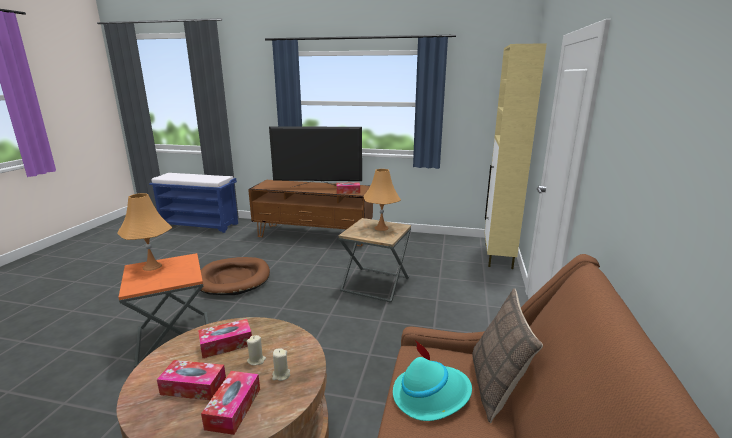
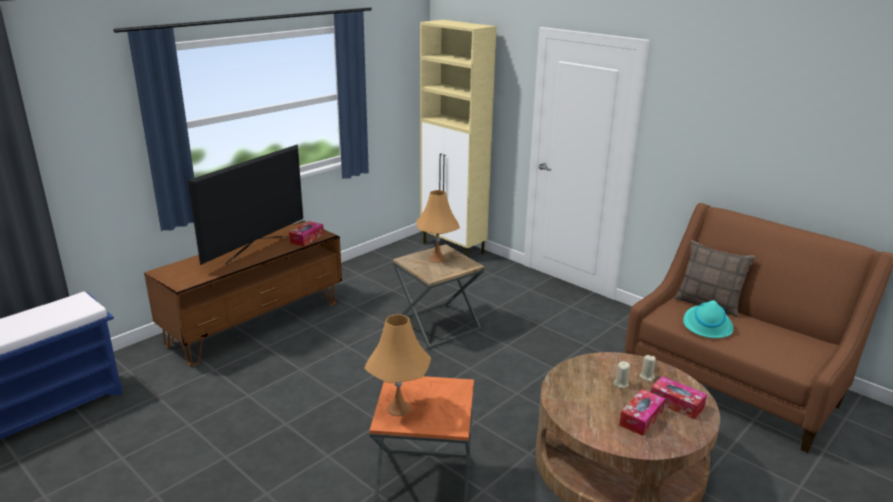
camera: 60 degrees left, 5 degrees up
tissue box [198,319,252,359] -> none
brown dog bed [200,257,270,295] -> none

